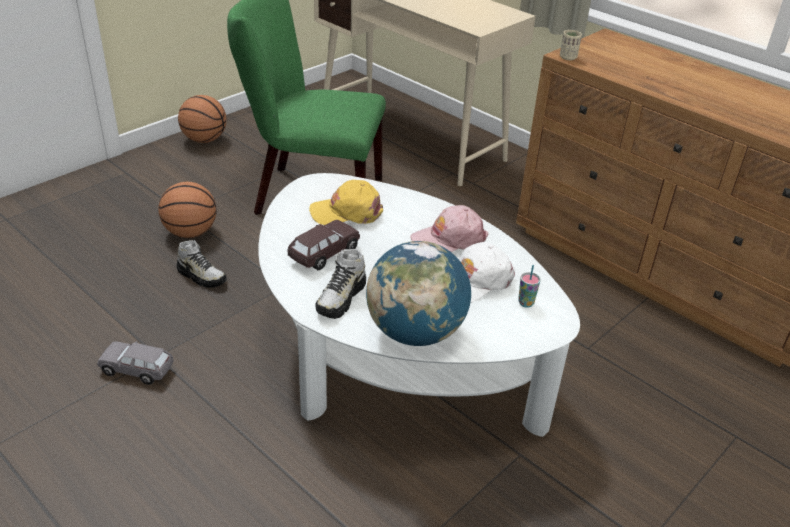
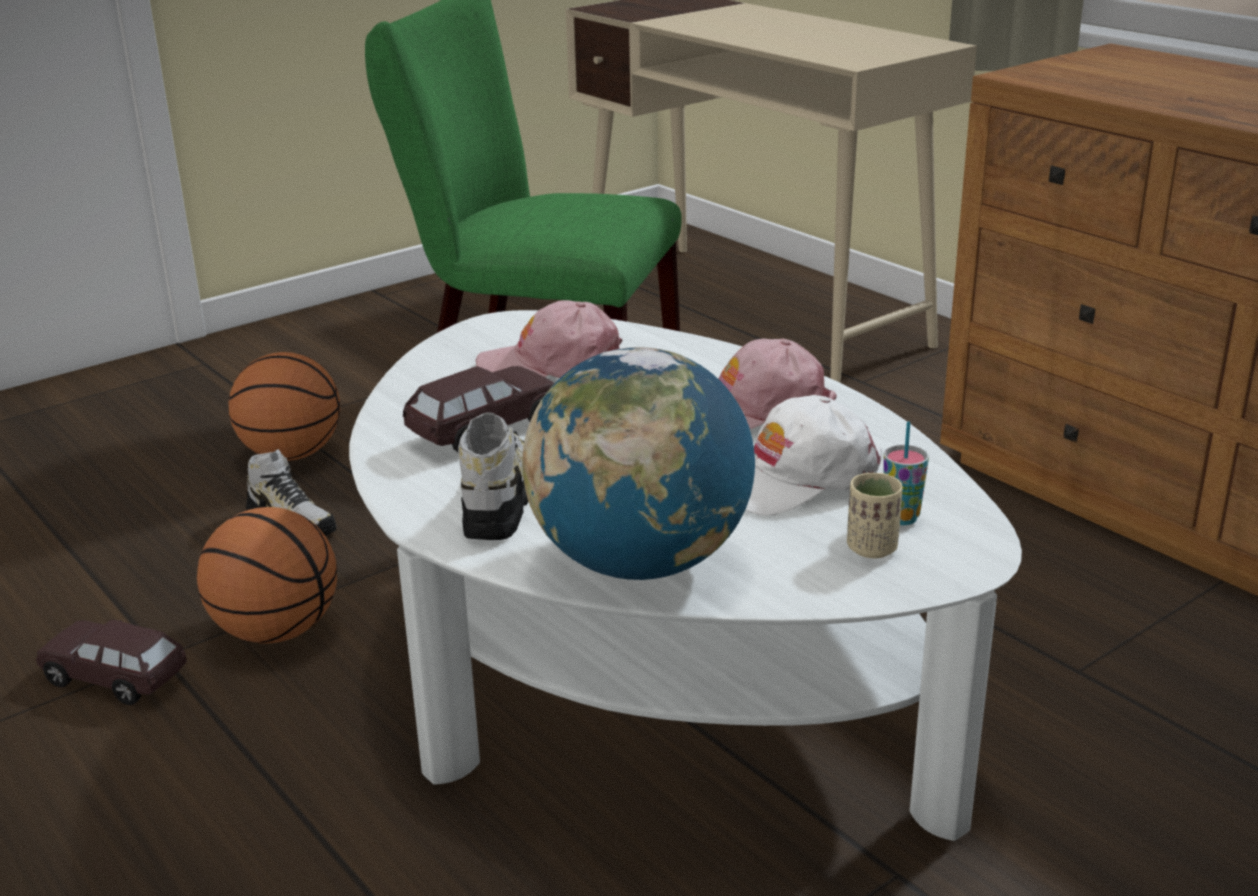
camera: 10 degrees right, 10 degrees down
grey toy car [97,341,174,385] -> brown toy car [36,620,187,705]
basketball [178,95,226,143] -> basketball moved to [197,507,337,643]
yellow cap [309,180,383,225] -> pink cap [475,300,622,378]
shoe [316,249,366,319] -> shoe turned 150 degrees clockwise [458,412,528,540]
beige cup [560,30,582,60] -> beige cup moved to [847,473,903,558]

